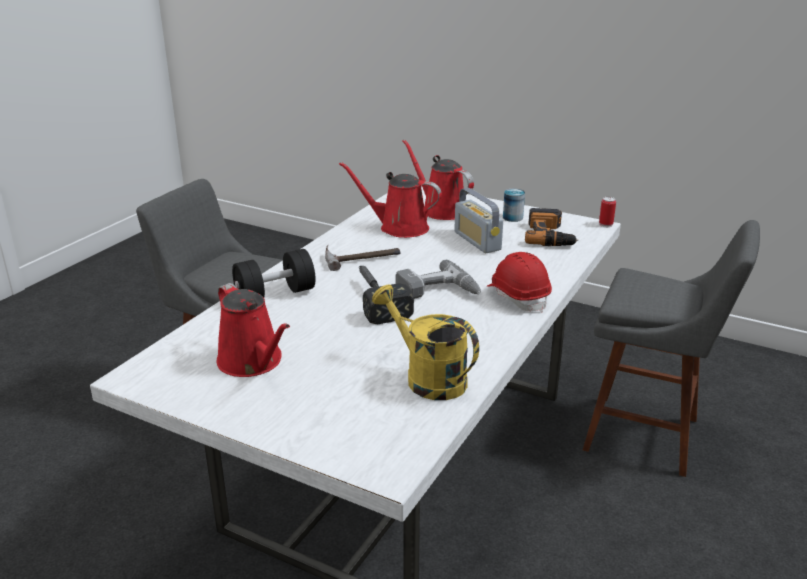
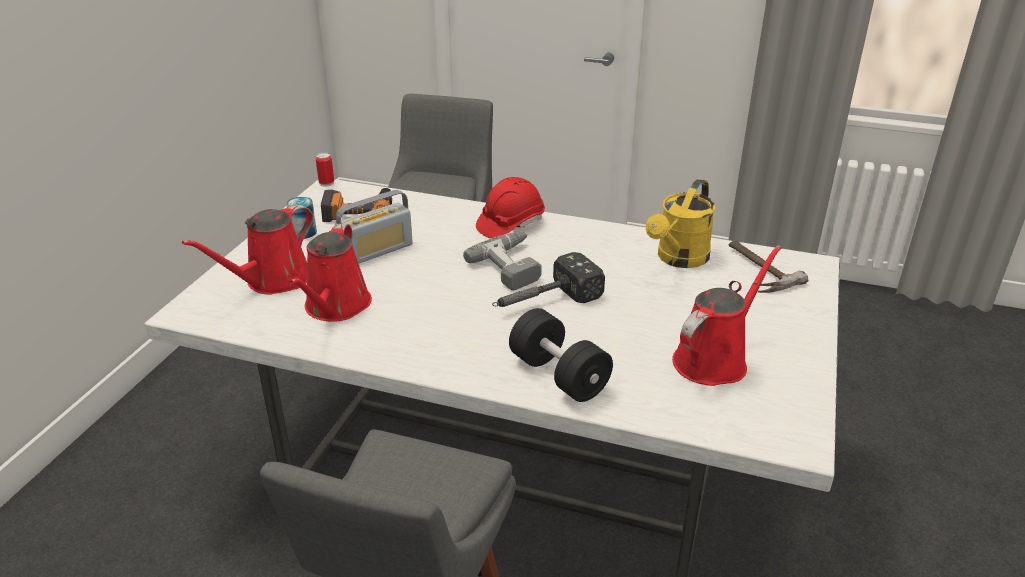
camera: 100 degrees left, 5 degrees up
hammer [325,245,401,271] -> hammer moved to [729,241,808,293]

